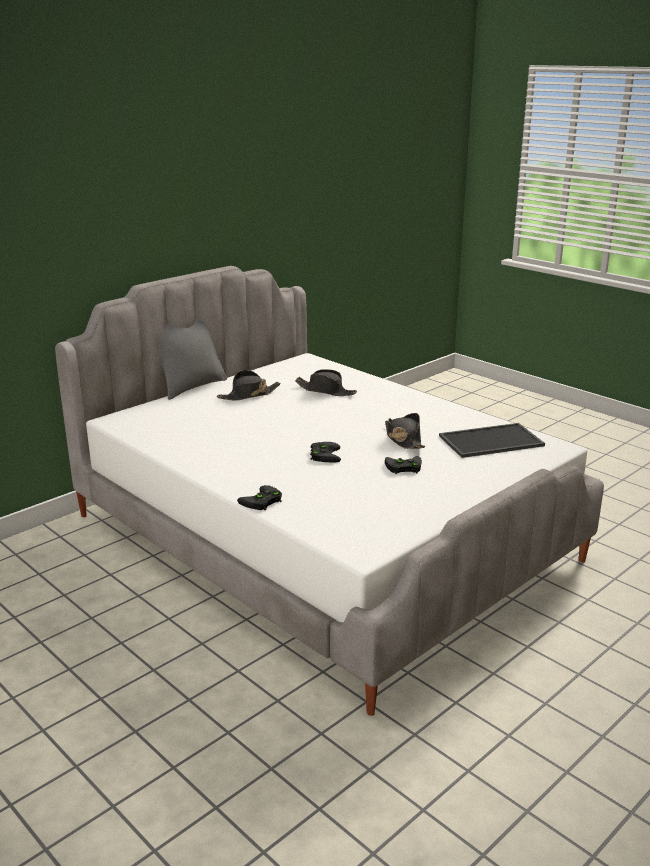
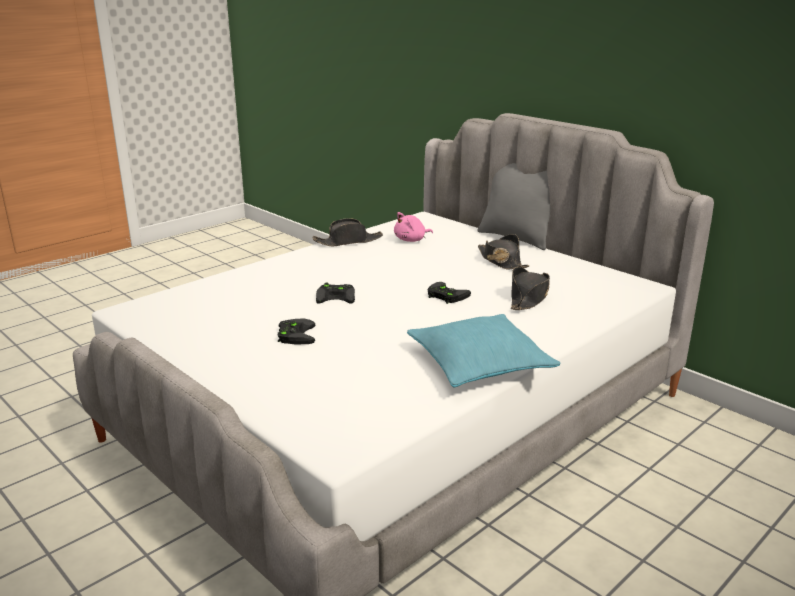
camera: 90 degrees right, 0 degrees up
black game controller [237,485,282,510] -> black game controller moved to [427,282,471,304]
black hat [385,413,425,449] -> black hat moved to [312,219,383,246]
tray [439,423,545,458] -> none
none -> pink plush toy [394,212,433,242]
none -> turquoise pillow [407,314,561,387]

